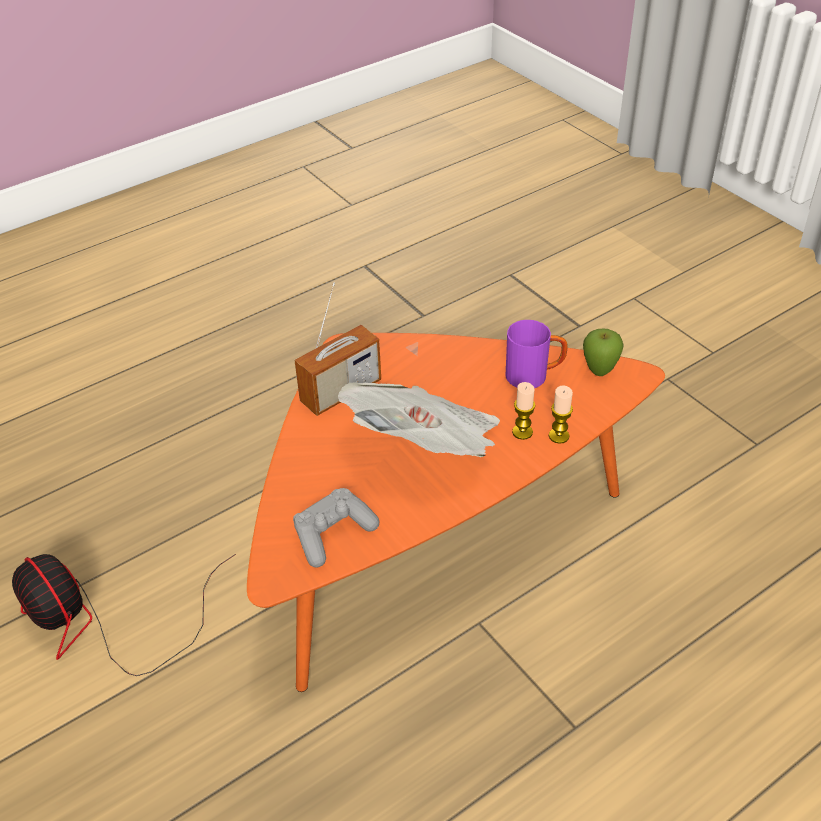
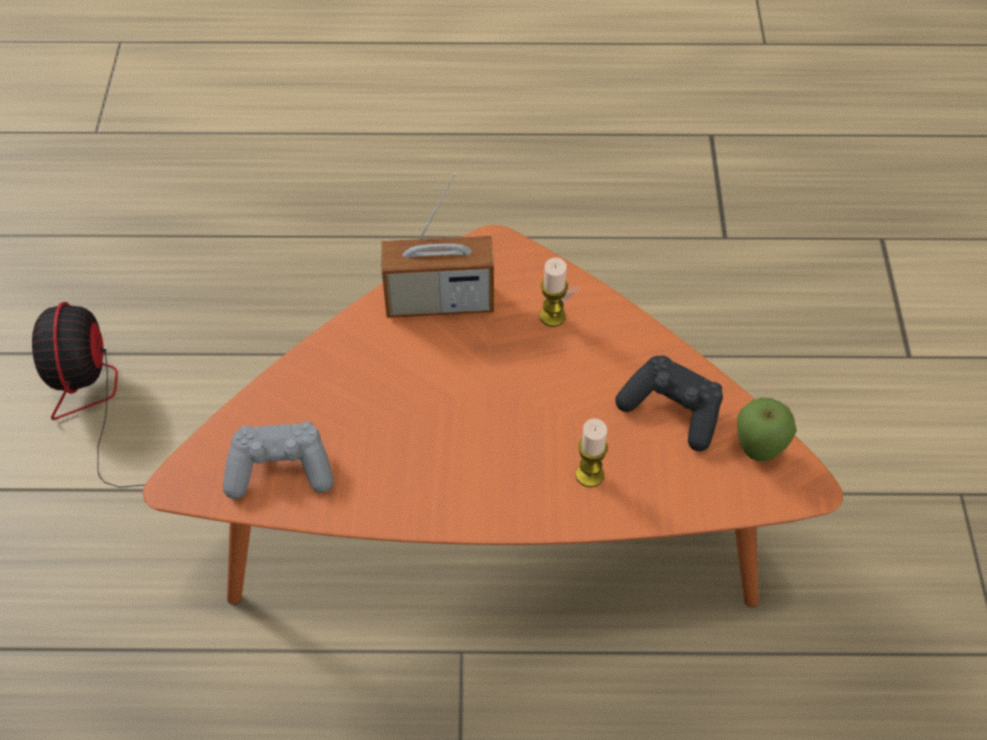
camera: 35 degrees right, 10 degrees up
newspaper [338,383,500,457] -> none
purple mug [506,320,568,388] -> black game controller [615,355,723,451]
candle [549,385,573,444] -> candle moved to [540,258,568,327]

